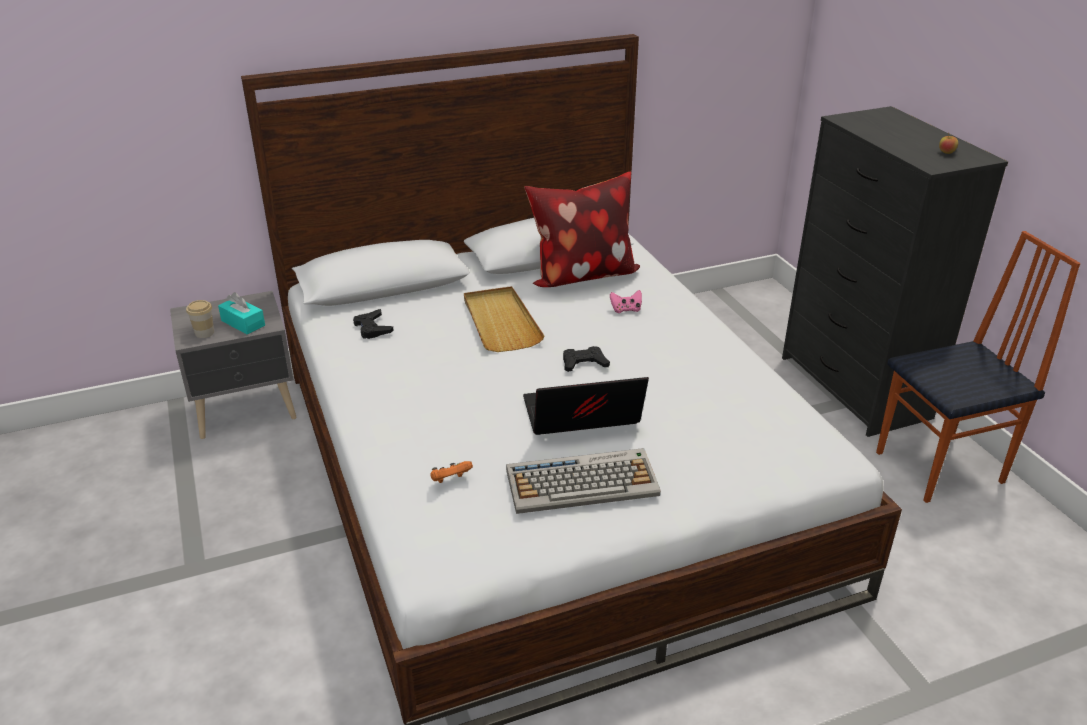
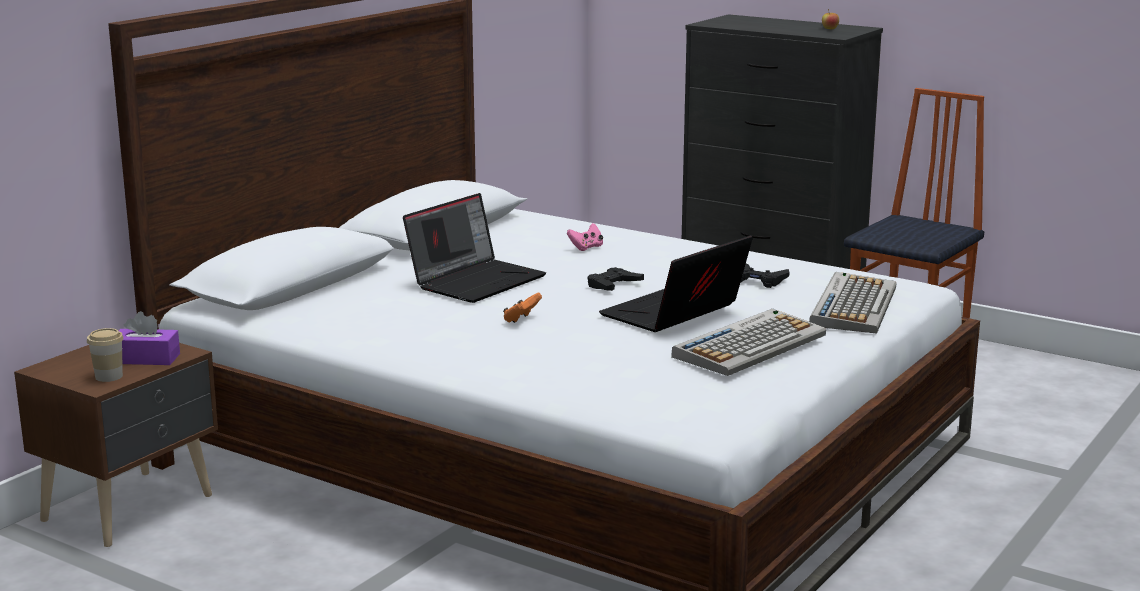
camera: 35 degrees left, 15 degrees down
grey nightstand [170,291,297,439] -> brown nightstand [14,343,218,547]
turquoise tissue box [218,292,265,334] -> purple tissue box [119,311,180,365]
black game controller [353,309,394,339] -> black game controller moved to [741,263,789,288]
orange game controller [430,461,473,483] -> orange game controller moved to [503,293,542,323]
beige tray [464,286,545,352] -> laptop [403,193,546,303]
pillow [524,171,640,287] -> none
none -> keyboard [809,272,897,334]

